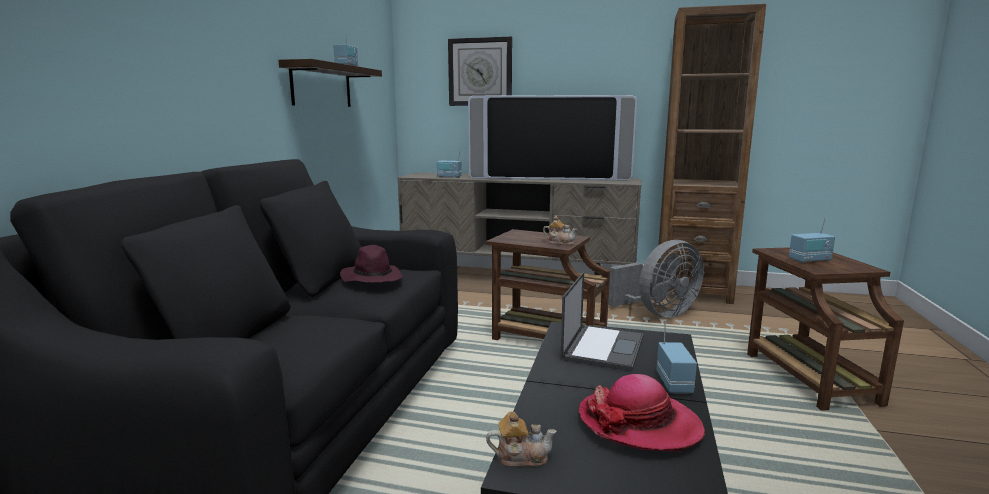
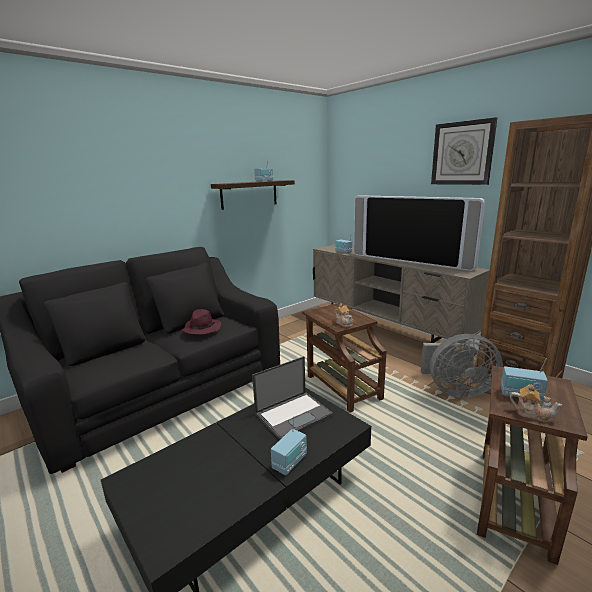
camera: 35 degrees right, 5 degrees up
wall clock [448,37,512,106] -> wall clock moved to [431,117,497,185]
teapot [486,412,557,467] -> teapot moved to [510,385,562,423]
hat [578,374,705,452] -> none

